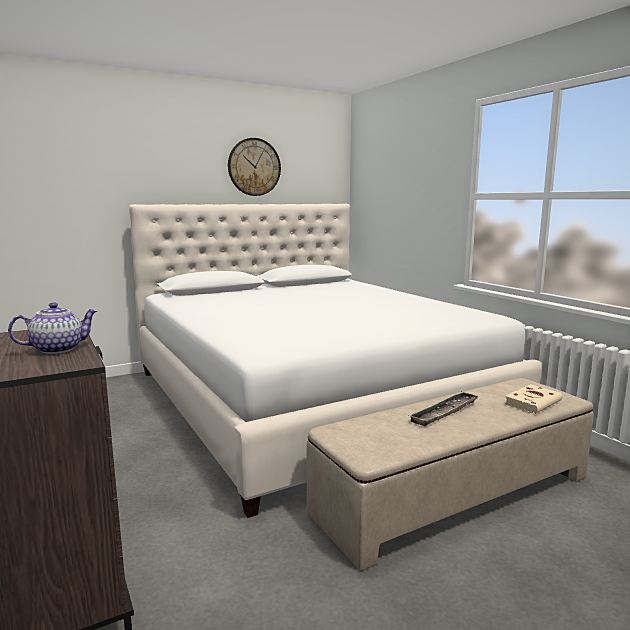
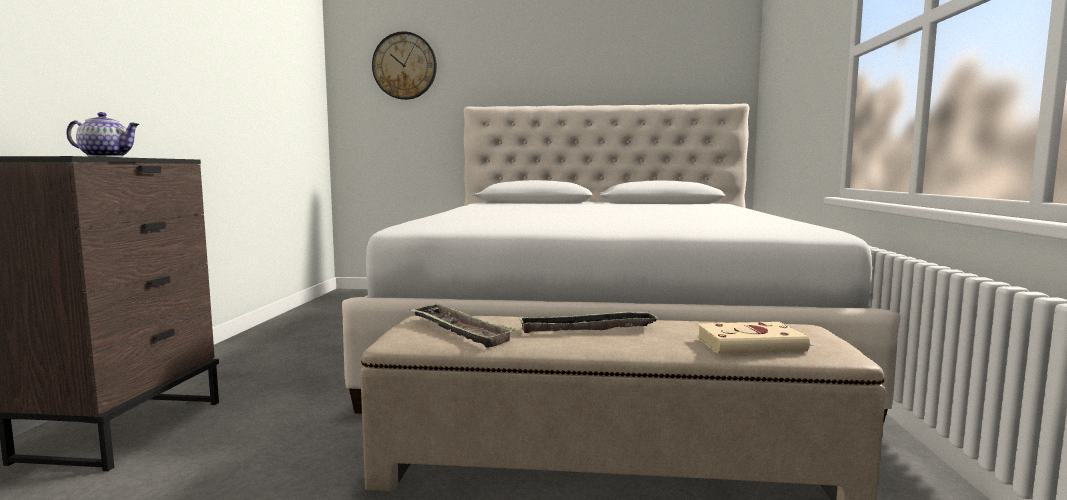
camera: 35 degrees right, 5 degrees down
wall clock [228,138,281,196] -> wall clock moved to [372,31,437,100]
none -> tray [410,304,516,348]

